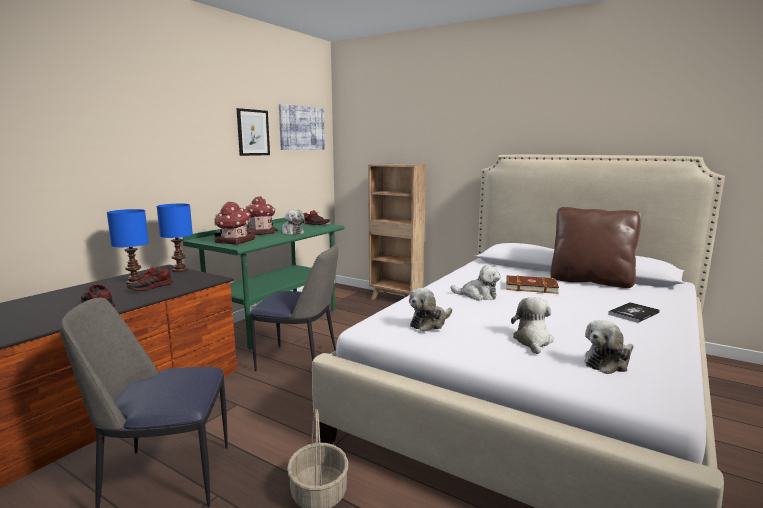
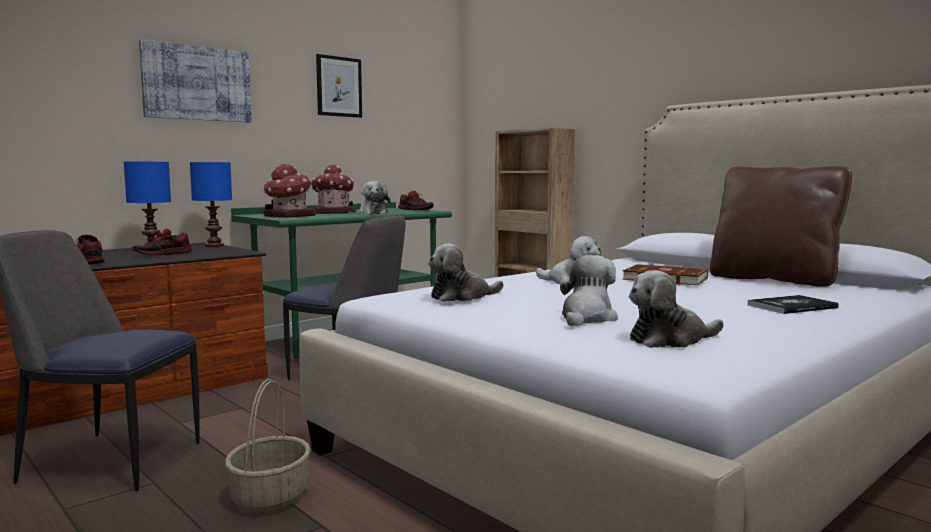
camera: 15 degrees right, 5 degrees down
picture [279,104,325,150] -> picture moved to [139,39,252,122]

